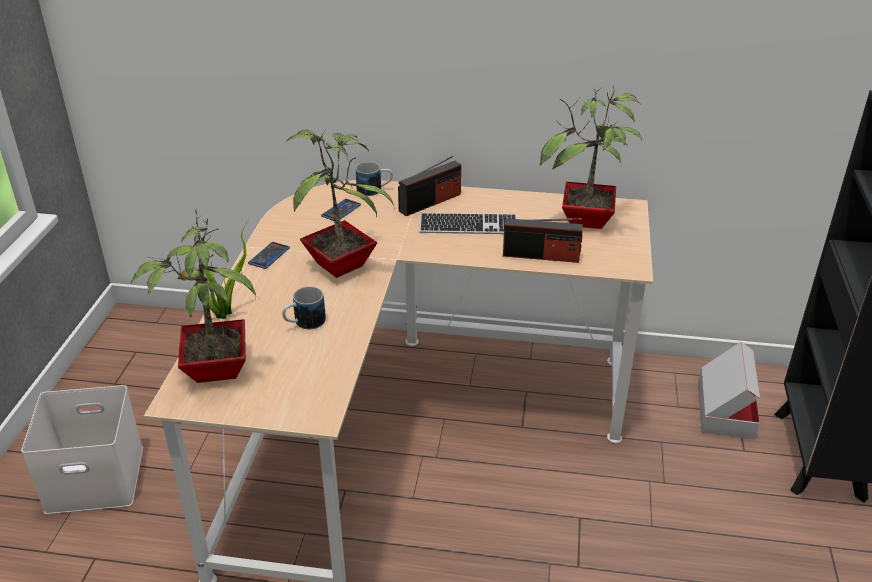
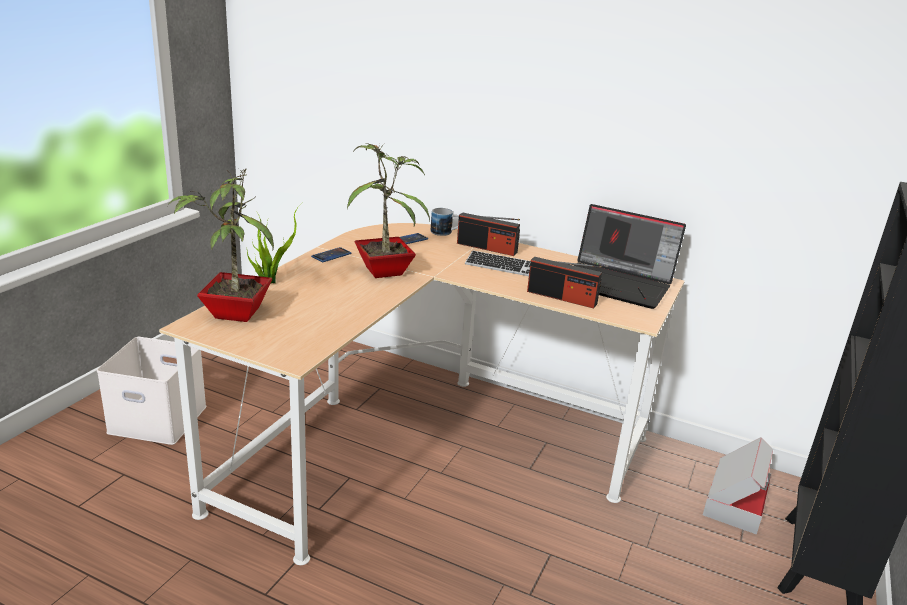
camera: 15 degrees right, 10 degrees down
mug [282,286,326,329] -> none
radio [398,156,461,216] -> radio turned 45 degrees clockwise [457,212,520,256]
potted plant [540,86,642,229] -> laptop [574,204,686,309]

